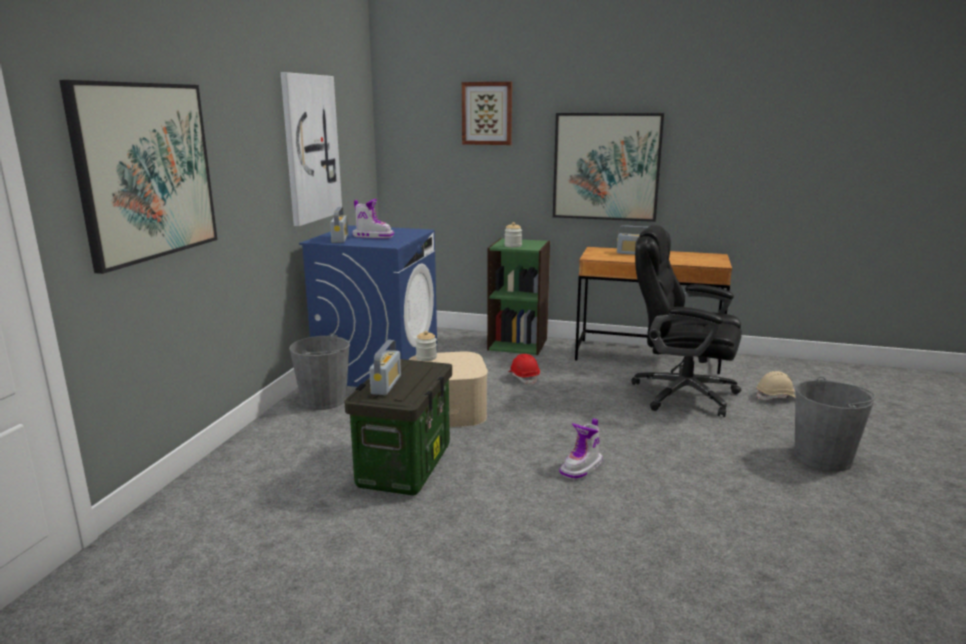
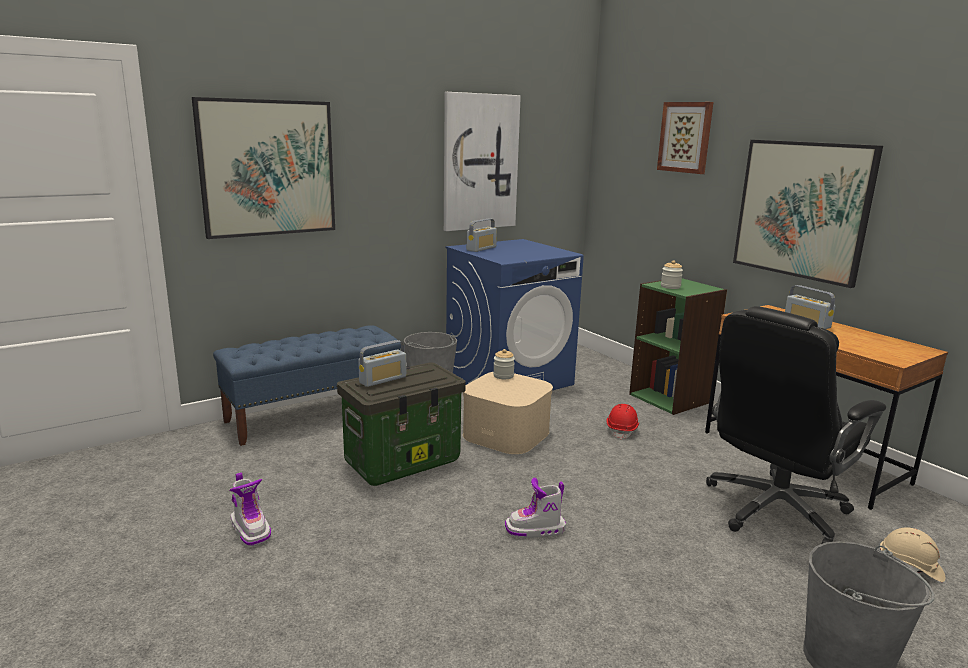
camera: 40 degrees right, 0 degrees up
boot [353,199,394,239] -> boot moved to [230,473,271,546]
black office chair [631,225,742,417] -> black office chair turned 105 degrees counterclockwise [706,306,886,544]
none -> blue bench [213,325,401,446]

